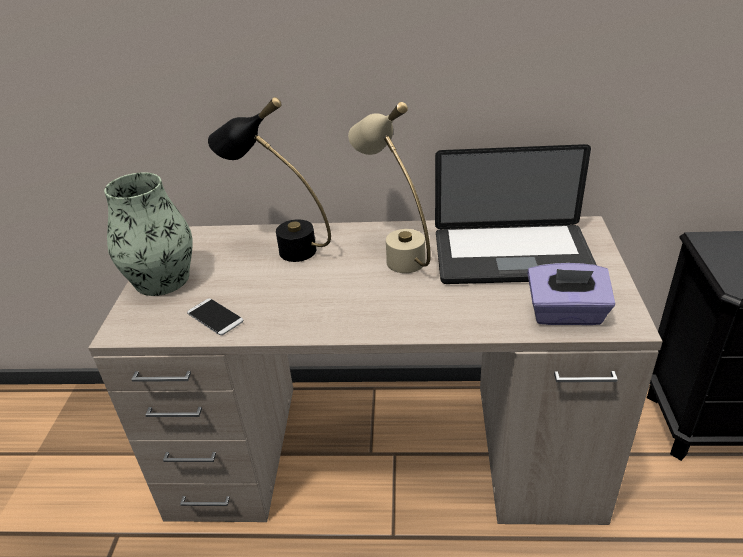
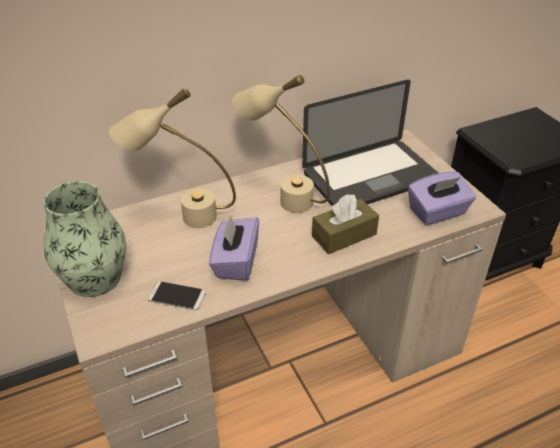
camera: 30 degrees left, 5 degrees up
black table lamp [208,97,331,262] -> beige table lamp [109,88,236,228]
none -> purple tissue box [209,215,259,281]
none -> brown tissue box [312,194,379,254]

